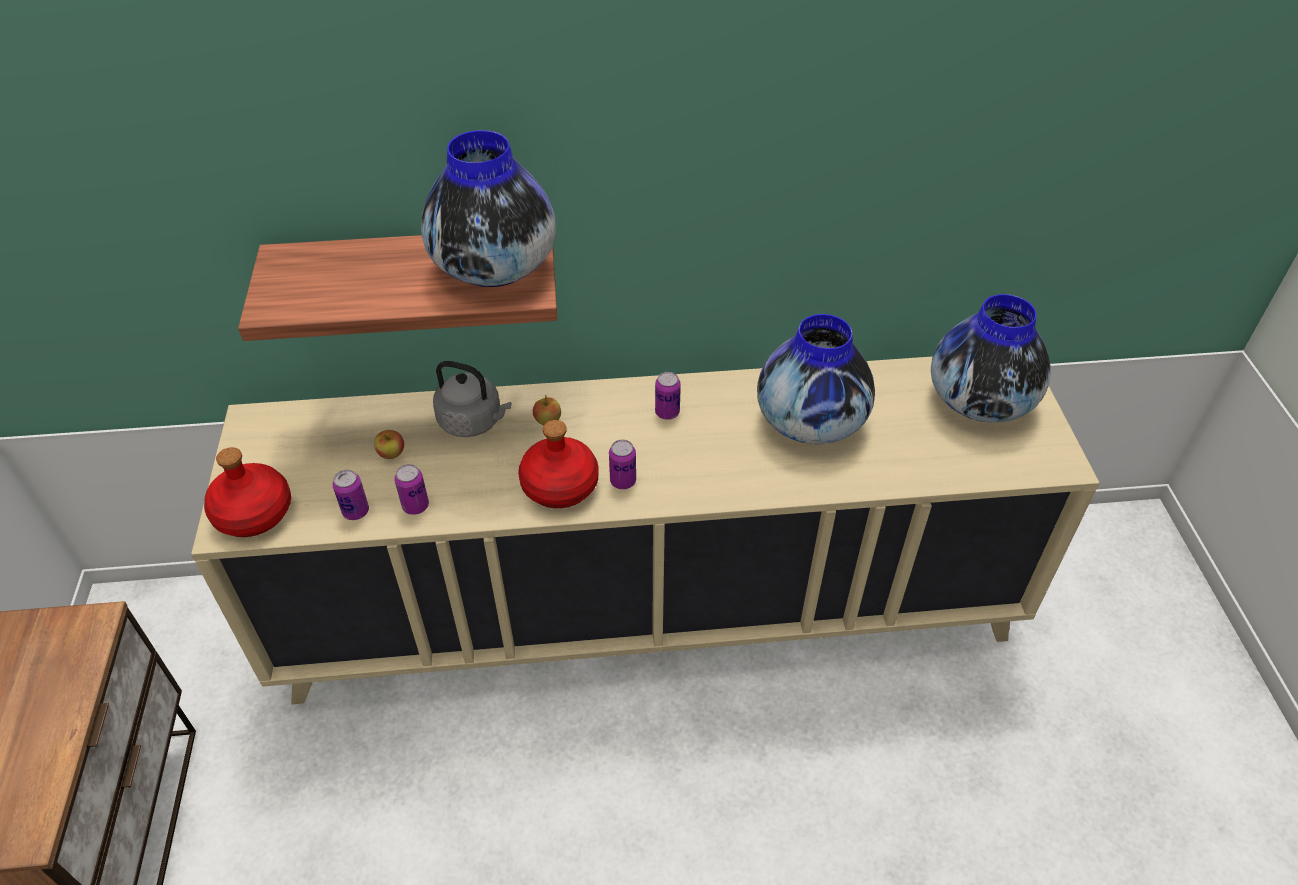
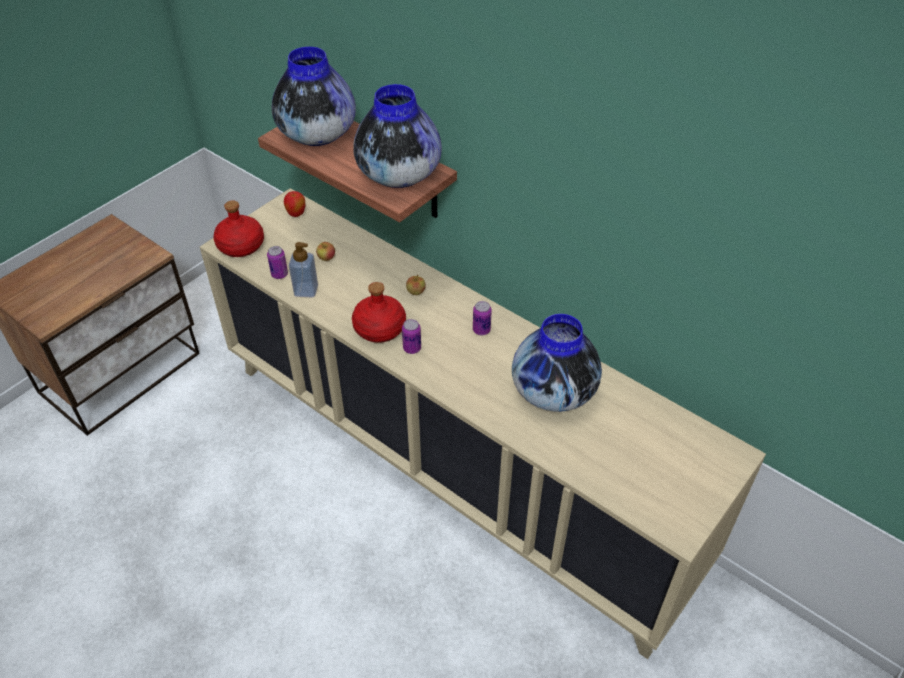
camera: 45 degrees right, 0 degrees up
can [394,464,429,515] -> soap dispenser [289,242,318,297]
grey kettle [433,361,511,437] -> none
vase [931,294,1051,422] -> vase moved to [272,47,356,146]
none -> apple [284,191,305,217]

